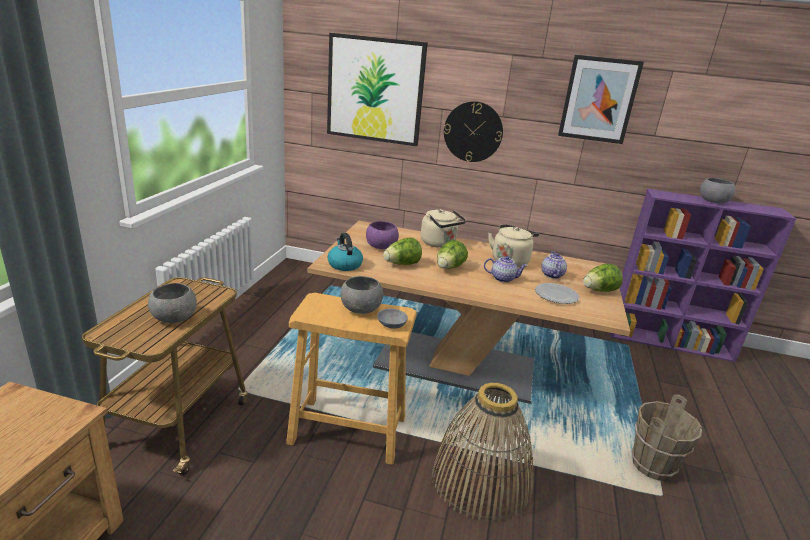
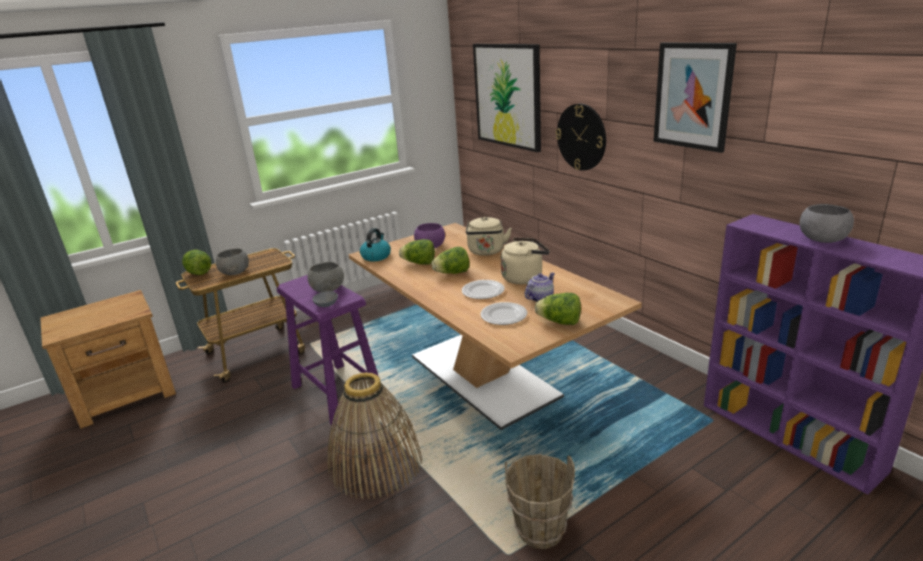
camera: 45 degrees right, 0 degrees up
beige stool [286,293,417,465] -> purple stool [277,275,384,427]
teapot [484,256,528,283] -> plate [462,280,505,299]
none -> lettuce [182,250,211,275]

